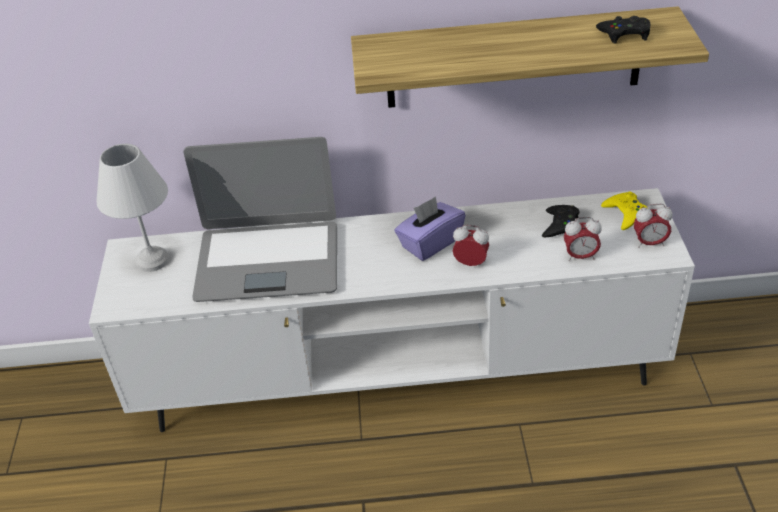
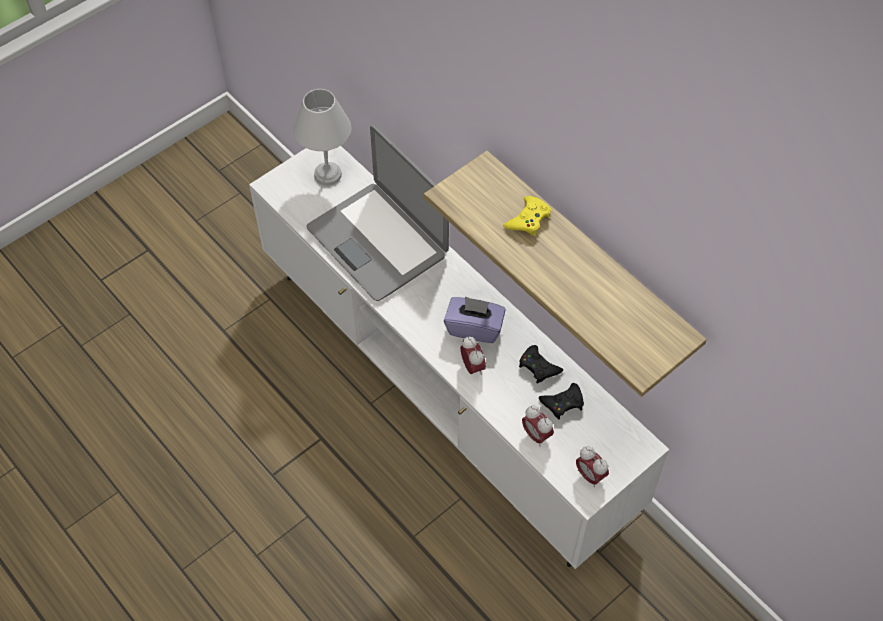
camera: 50 degrees right, 15 degrees up
black game controller [596,16,650,44] -> black game controller moved to [519,345,563,384]
yellow game controller [601,191,647,230] -> yellow game controller moved to [503,196,551,236]

